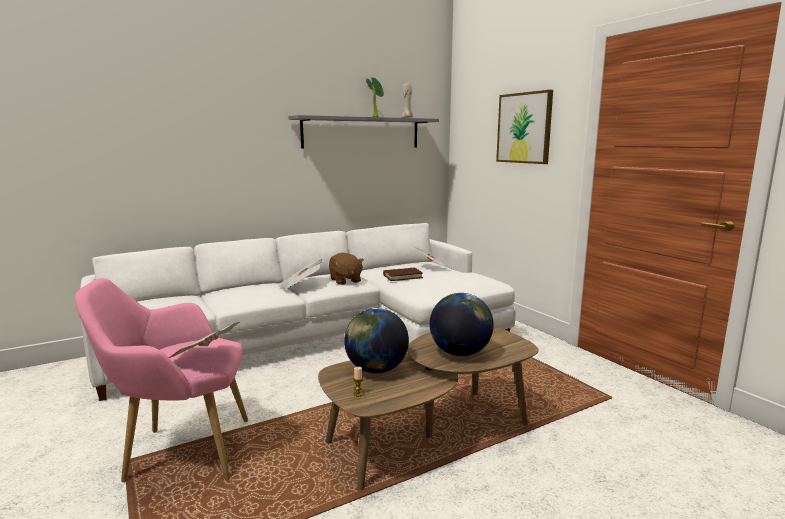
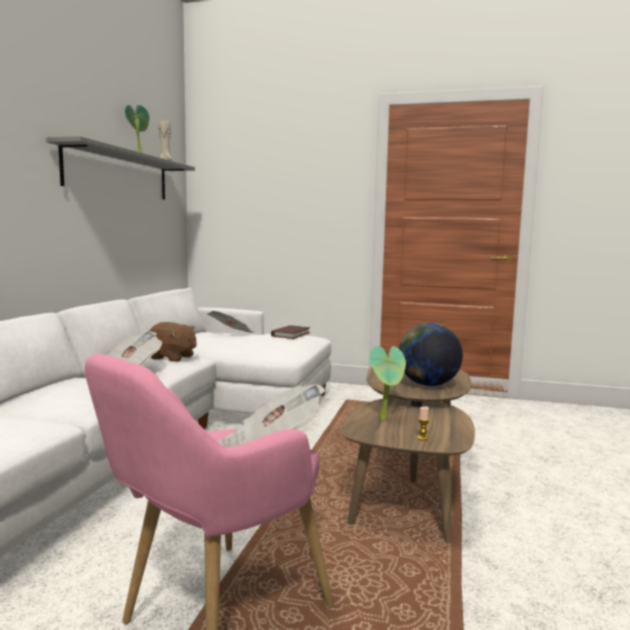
camera: 45 degrees left, 5 degrees down
globe [344,308,409,373] -> potted plant [369,346,406,420]
brown book [383,268,423,281] -> brown book moved to [271,325,310,339]
picture [496,90,553,164] -> none

